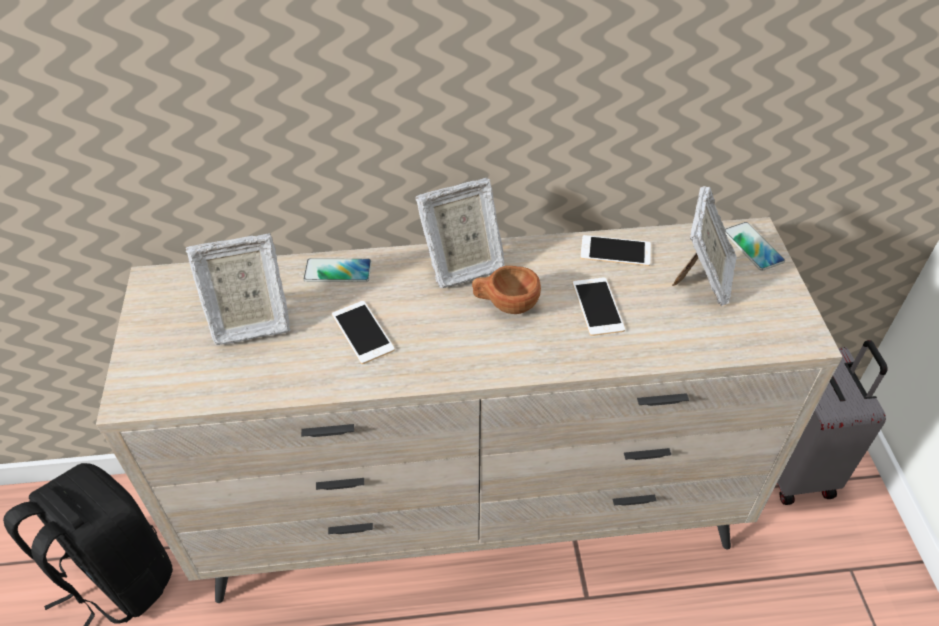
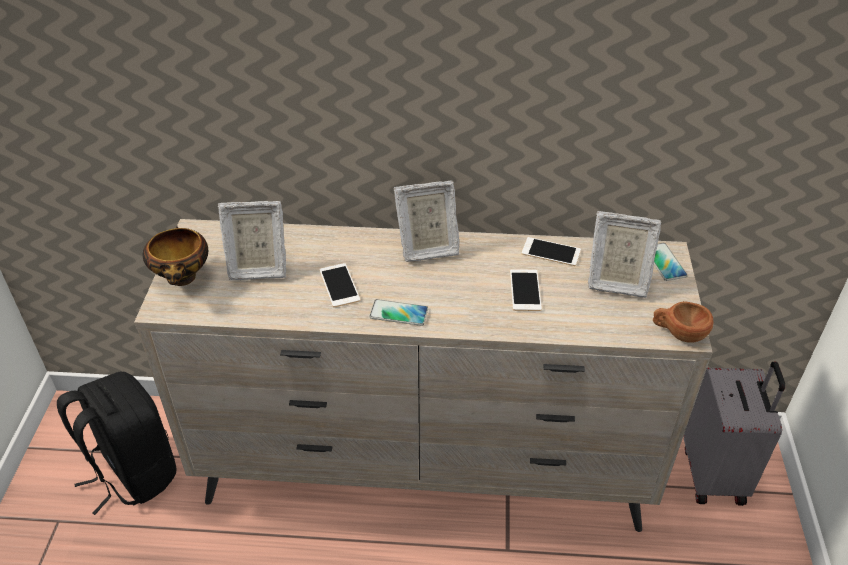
camera: 10 degrees right, 5 degrees down
phone [303,258,372,282] -> phone moved to [369,299,428,326]
brown cup [472,266,541,314] -> brown cup moved to [653,301,714,343]
picture frame [672,186,737,306] -> picture frame turned 75 degrees clockwise [588,211,661,298]
none -> bowl [143,226,208,286]

